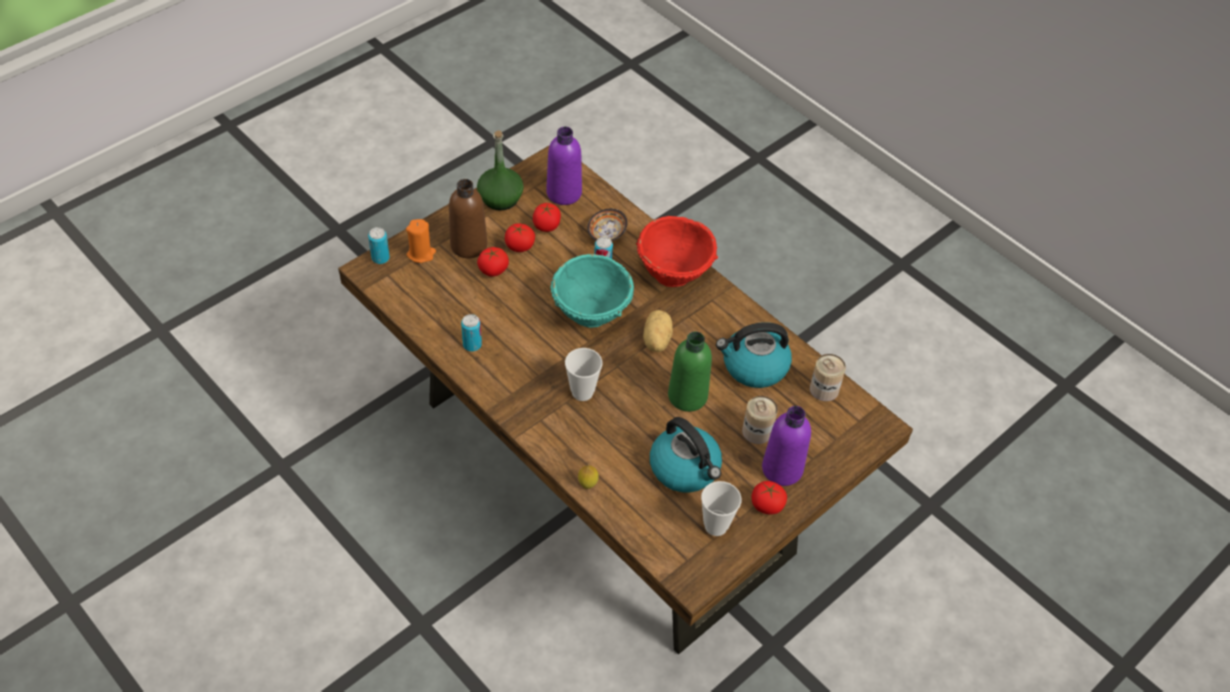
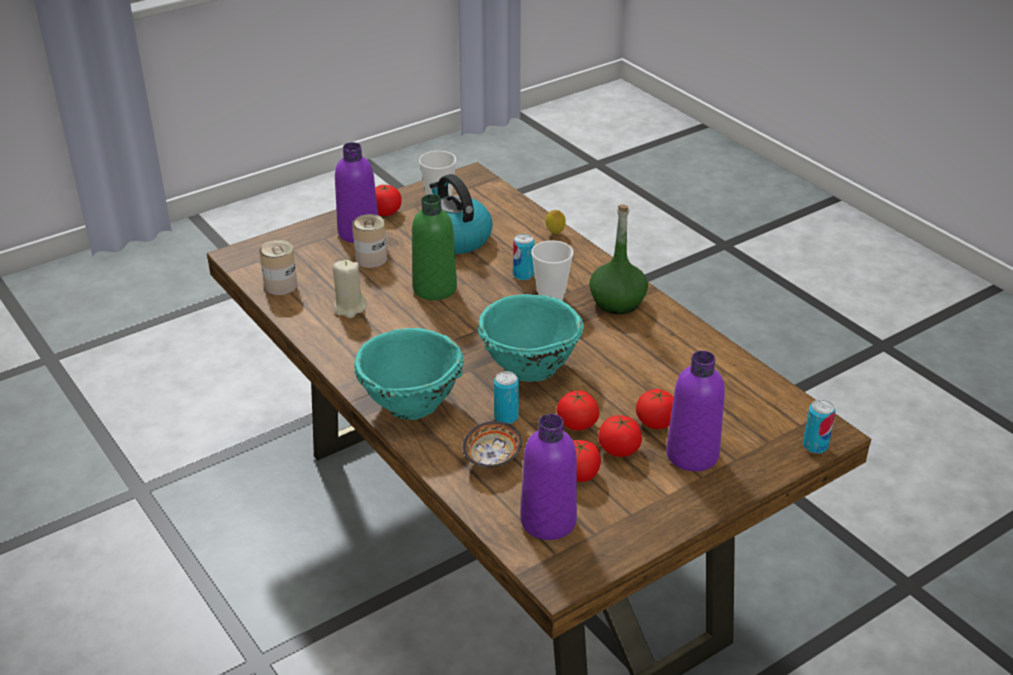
camera: 170 degrees left, 15 degrees down
orange candle [406,219,436,263] -> none
brown bottle [449,179,487,258] -> purple bottle [666,351,725,471]
can [461,314,482,352] -> can moved to [513,234,535,280]
green bottle [477,130,524,211] -> green bottle moved to [589,204,648,314]
red bowl [636,216,718,287] -> turquoise bowl [354,328,464,420]
potato [643,310,673,352] -> none
kettle [716,322,792,388] -> beige candle [333,260,367,318]
none -> tomato [557,390,599,431]

